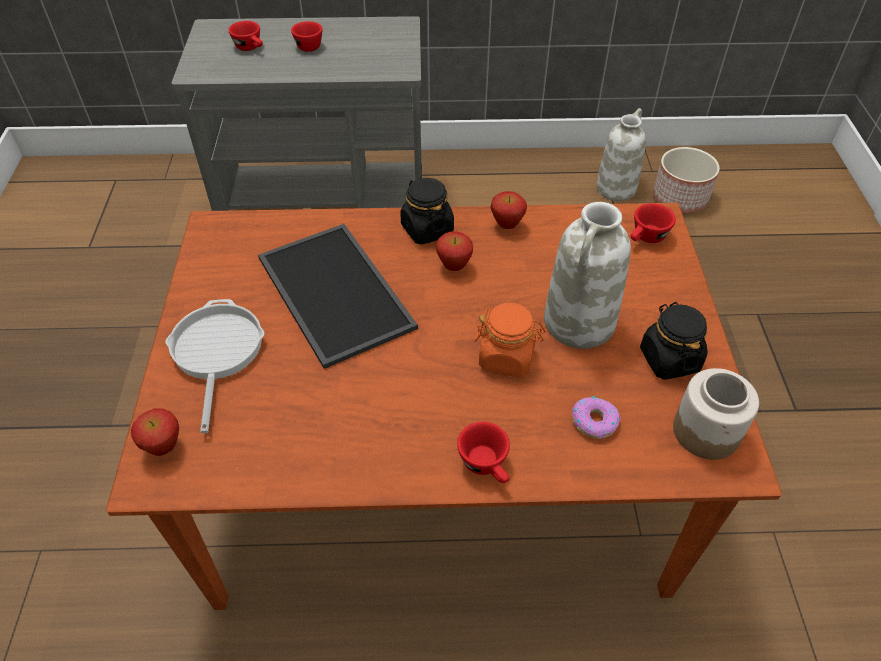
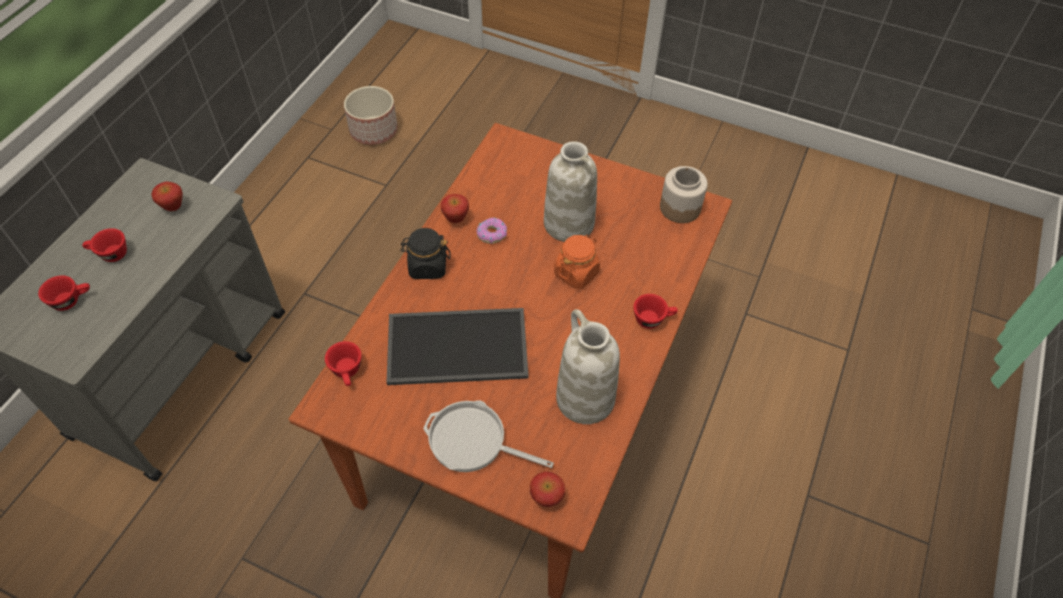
camera: 65 degrees left, 5 degrees up
apple [436,231,473,271] -> apple moved to [151,182,183,211]
donut [572,396,621,439] -> donut moved to [476,218,507,244]
white vase [596,108,646,201] -> white vase moved to [556,309,620,424]
red cup [631,203,676,243] -> red cup moved to [325,341,362,386]
black jar [640,302,707,380] -> none

